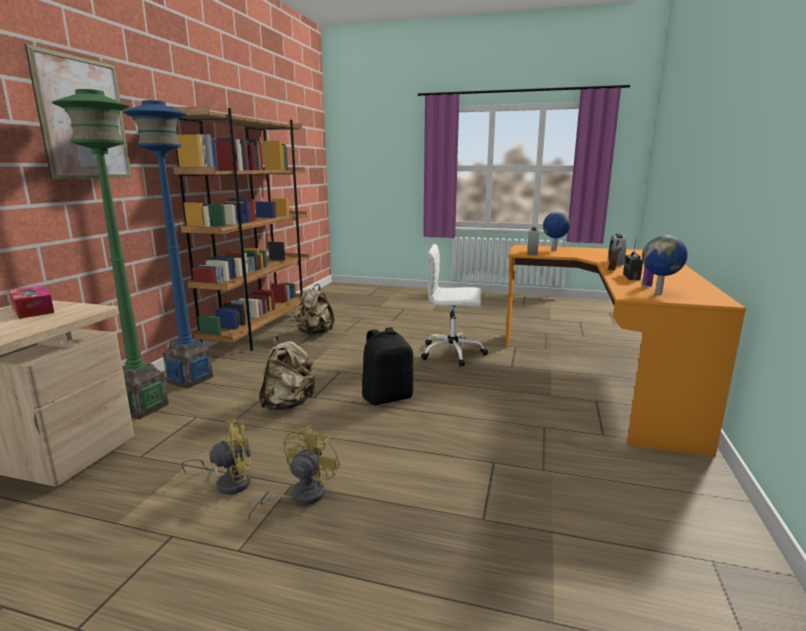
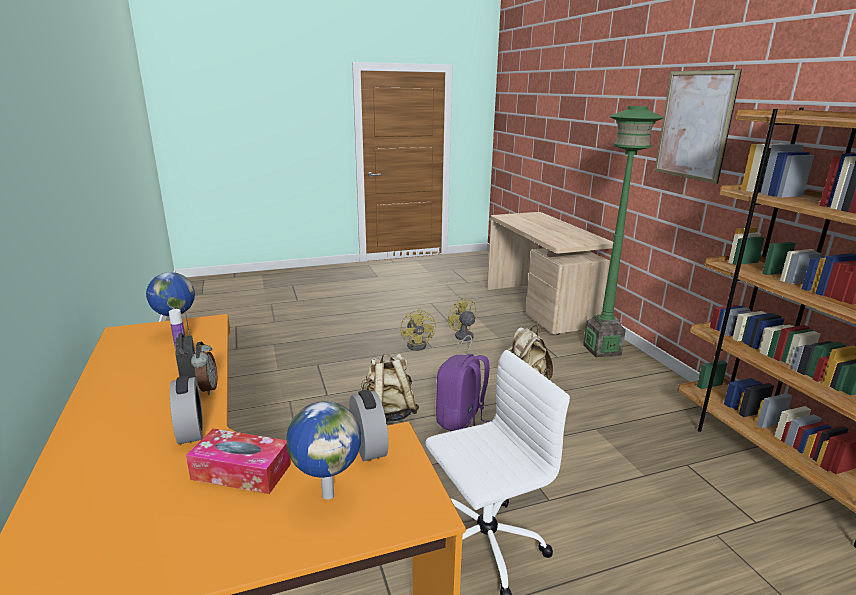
camera: 145 degrees right, 5 degrees up
tissue box [8,285,54,319] -> tissue box moved to [186,428,291,494]
blue floor lamp [123,100,213,388] -> none
yellow fan [181,419,251,495] -> yellow fan turned 105 degrees clockwise [448,298,477,353]
beige backpack [294,284,335,336] -> beige backpack moved to [361,354,419,422]
black backpack [362,327,413,405] -> purple backpack [436,354,490,431]

